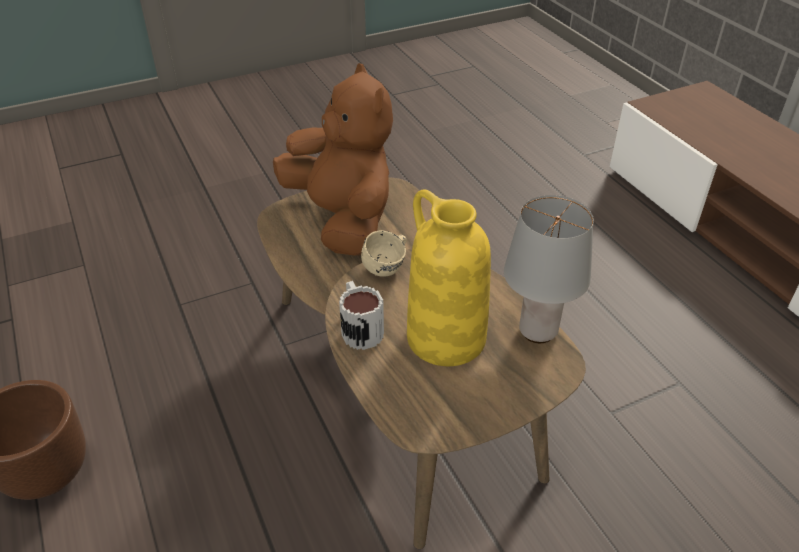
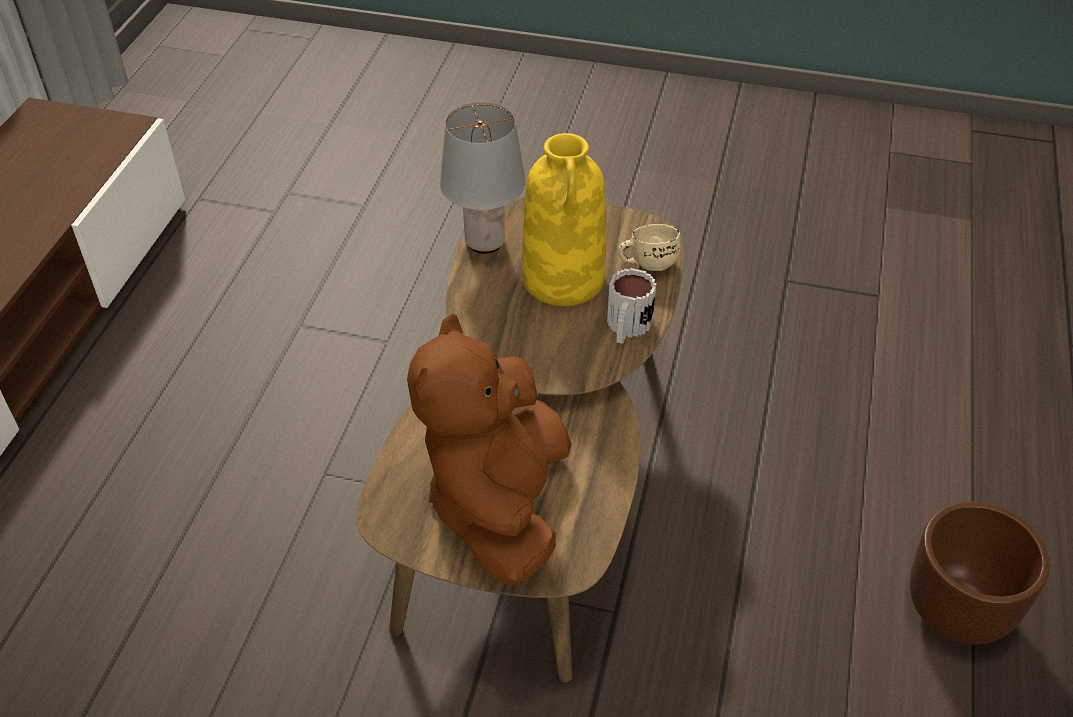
camera: 140 degrees left, 5 degrees up
beige mug [361,230,407,277] -> beige mug moved to [618,224,680,271]

